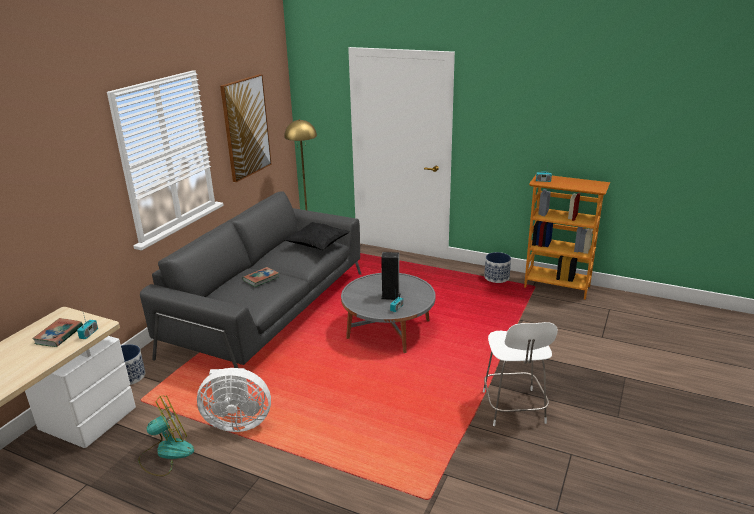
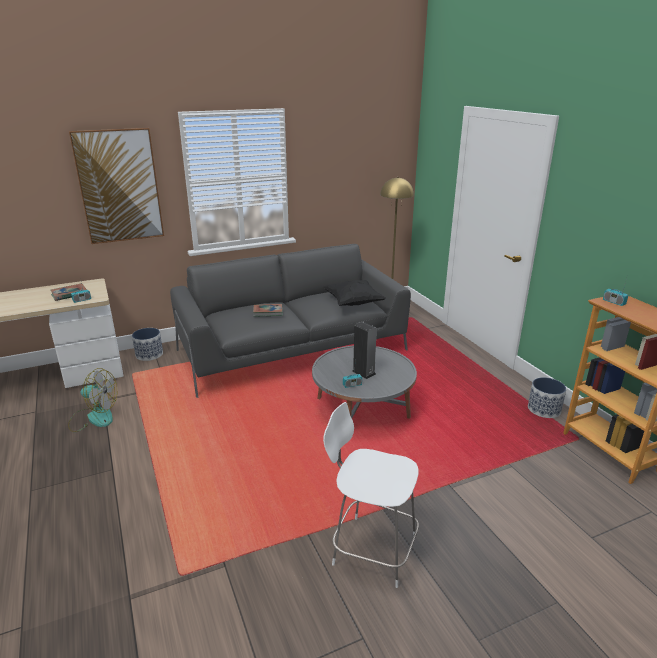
camera: 40 degrees right, 0 degrees up
white fan [197,368,271,432] -> none
picture [220,74,271,183] -> picture moved to [69,128,164,244]
white chair [483,322,558,426] -> white chair turned 75 degrees clockwise [323,402,419,588]

